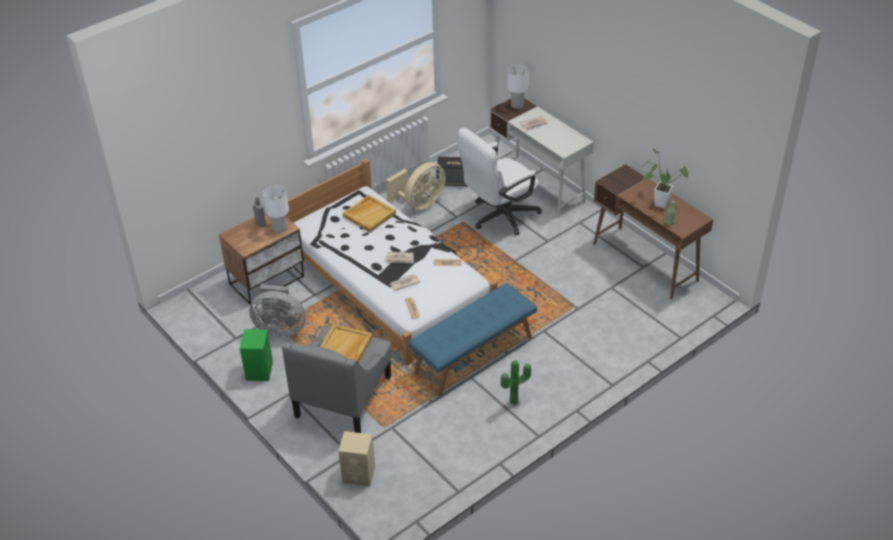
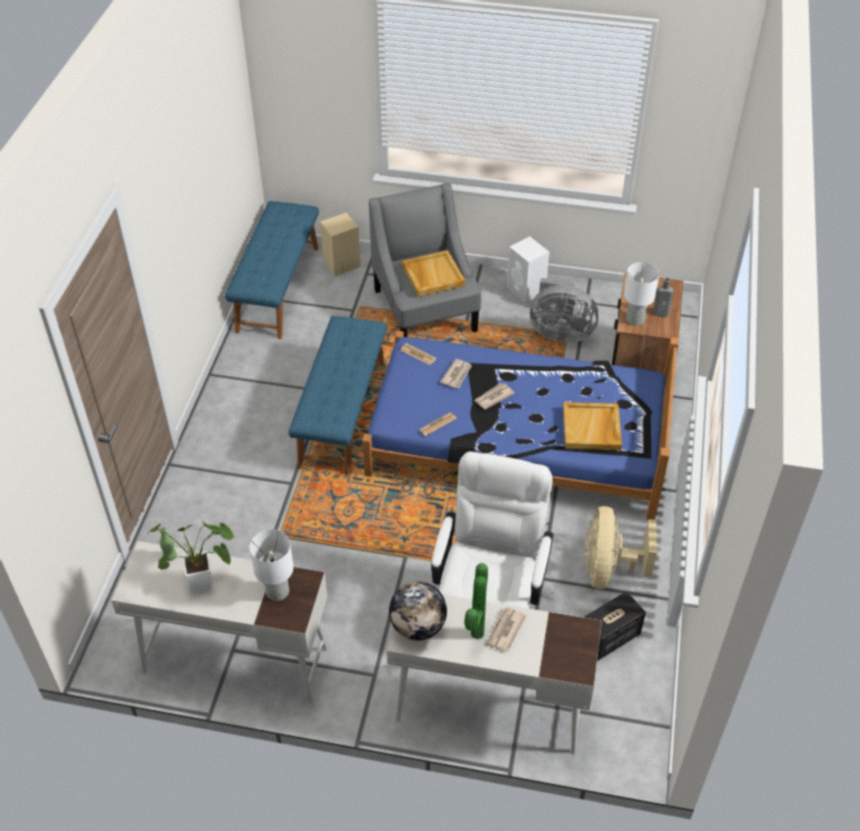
camera: 140 degrees right, 5 degrees up
green speaker [240,329,273,381] -> white speaker [507,236,549,303]
grey fan [249,285,306,337] -> grey fan turned 135 degrees counterclockwise [530,278,599,343]
white bed [285,158,498,366] -> blue bed [362,331,679,520]
potted plant [501,360,531,405] -> potted plant moved to [465,563,488,640]
white table lamp [507,64,529,109] -> white table lamp moved to [250,529,294,601]
brown desk [593,164,713,299] -> white desk [111,541,328,704]
none -> blue bench [225,201,319,339]
none -> globe [389,582,447,641]

